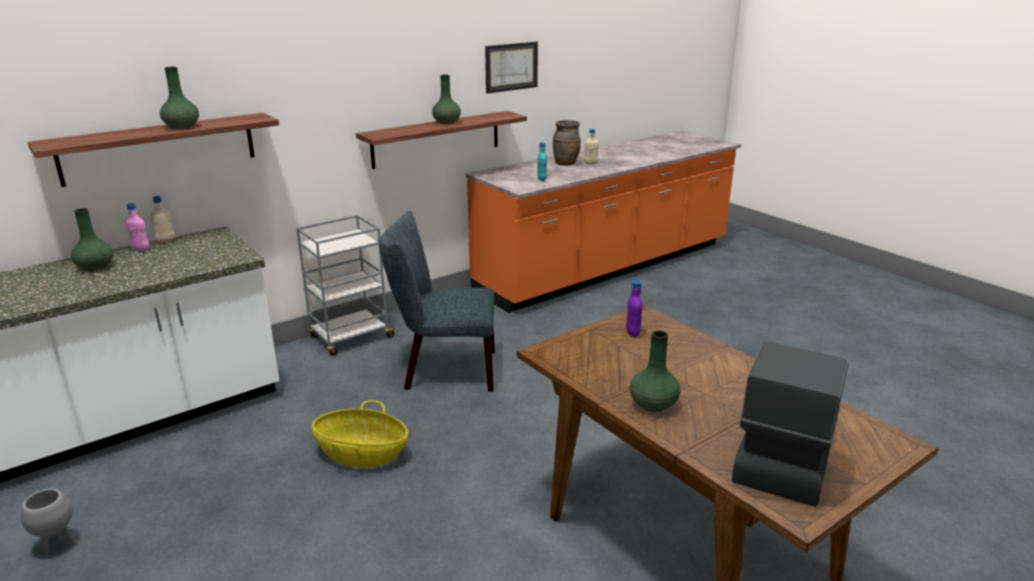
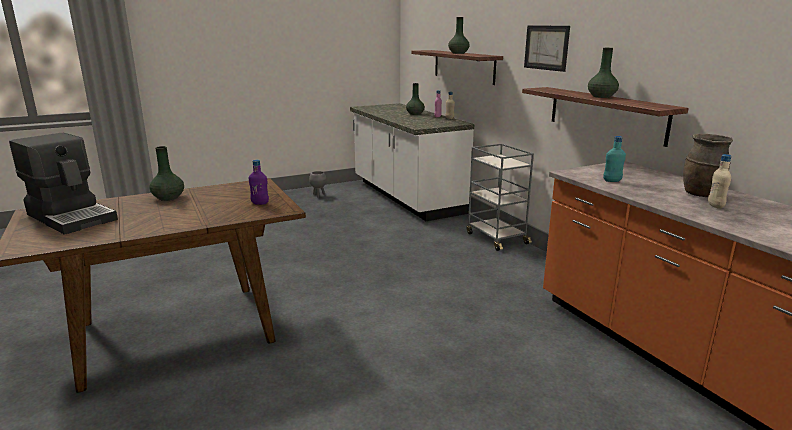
camera: 100 degrees right, 5 degrees down
basket [312,400,408,468] -> none
grey chair [380,211,495,392] -> none
picture [485,42,538,94] -> picture moved to [524,25,570,72]

